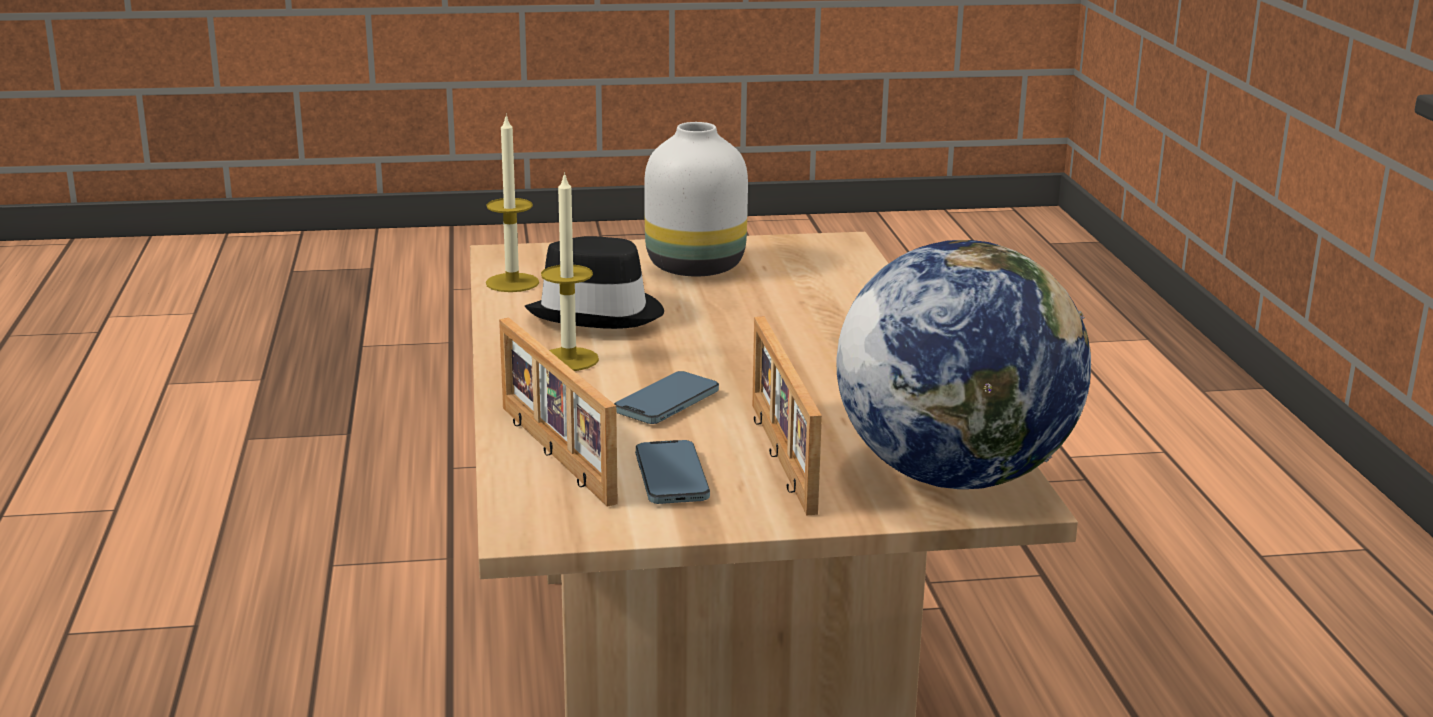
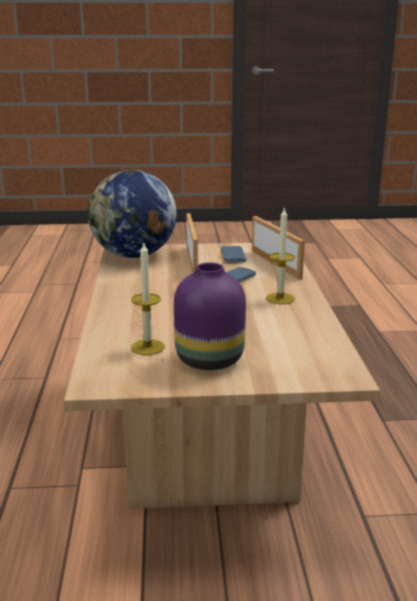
camera: 175 degrees left, 0 degrees up
candle [486,113,539,292] -> candle moved to [131,241,165,355]
black hat [525,236,664,329] -> none
white vase [644,122,748,276] -> purple vase [174,262,246,370]

